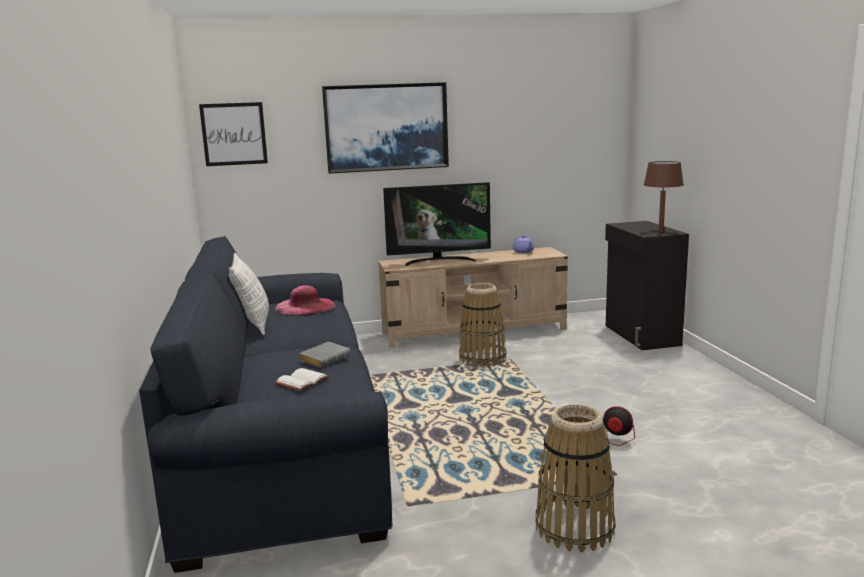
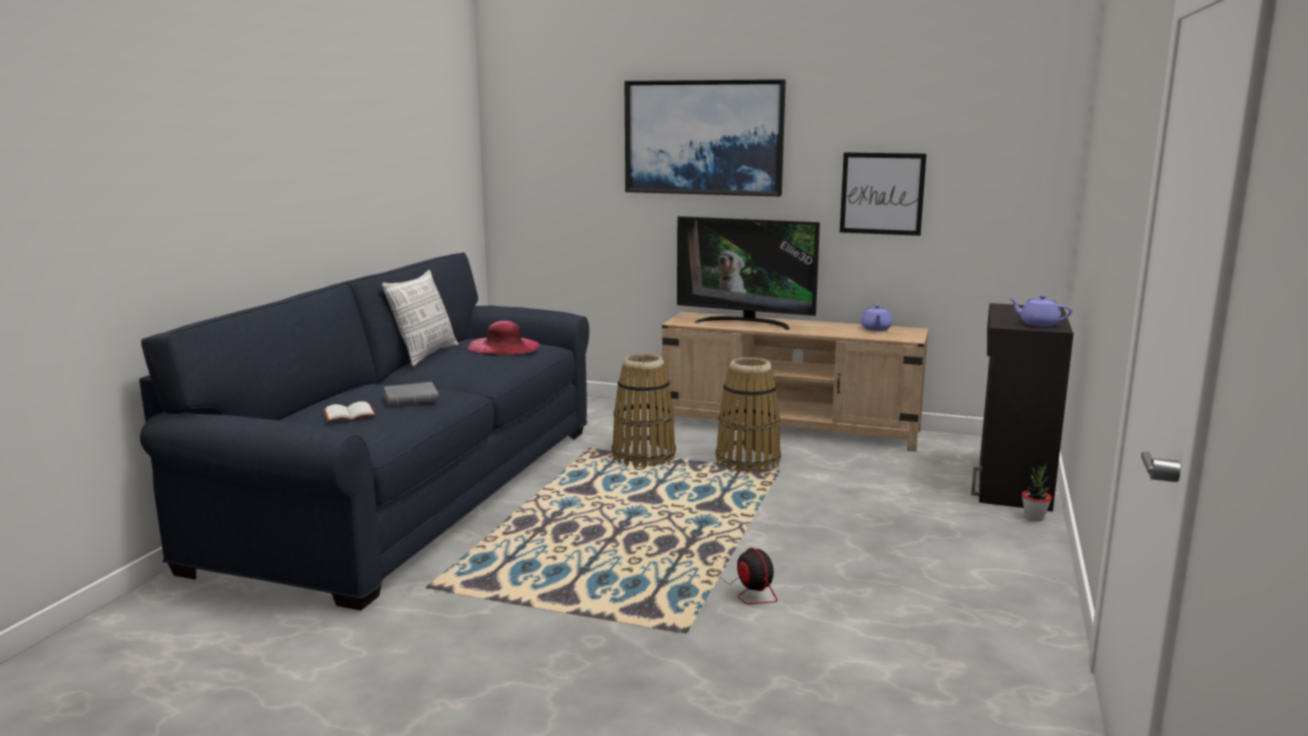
camera: 30 degrees right, 0 degrees up
picture [199,102,268,166] -> picture moved to [840,152,927,236]
basket [535,404,616,552] -> basket moved to [612,354,676,467]
brown table lamp [644,161,684,232] -> purple teapot [1009,295,1072,327]
none -> potted plant [1022,464,1052,521]

